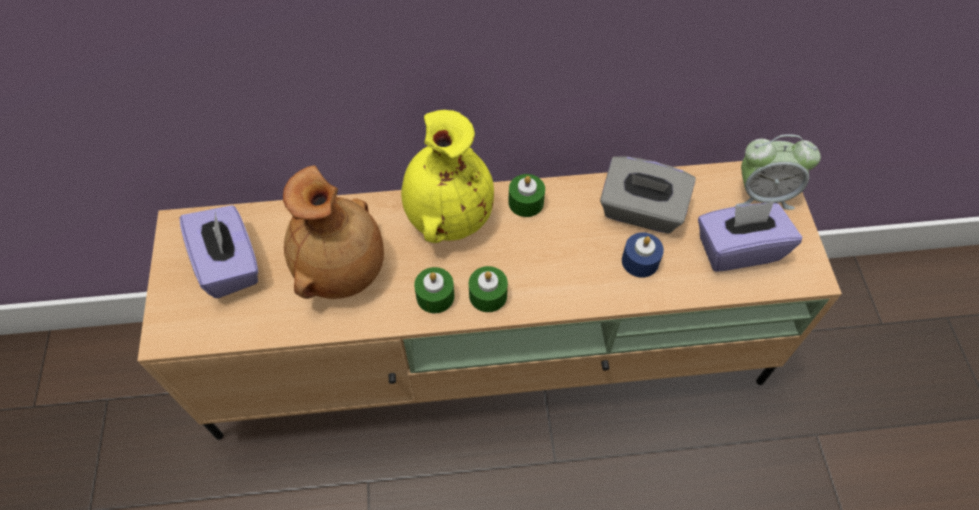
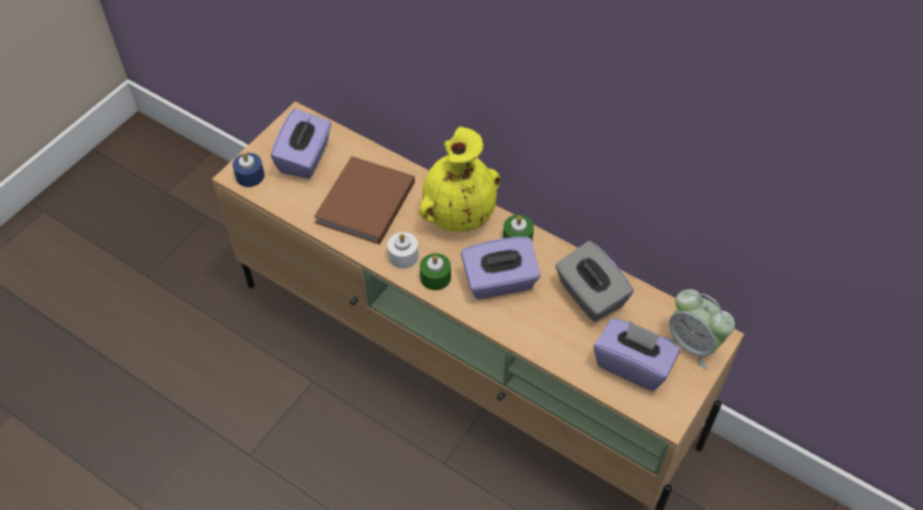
camera: 40 degrees right, 5 degrees down
brown vase [283,165,384,299] -> brown book [314,156,415,245]
green candle [414,267,455,313] -> white candle [387,232,419,269]
blue candle [622,232,664,278] -> blue candle moved to [233,153,265,187]
none -> purple tissue box [461,237,541,299]

